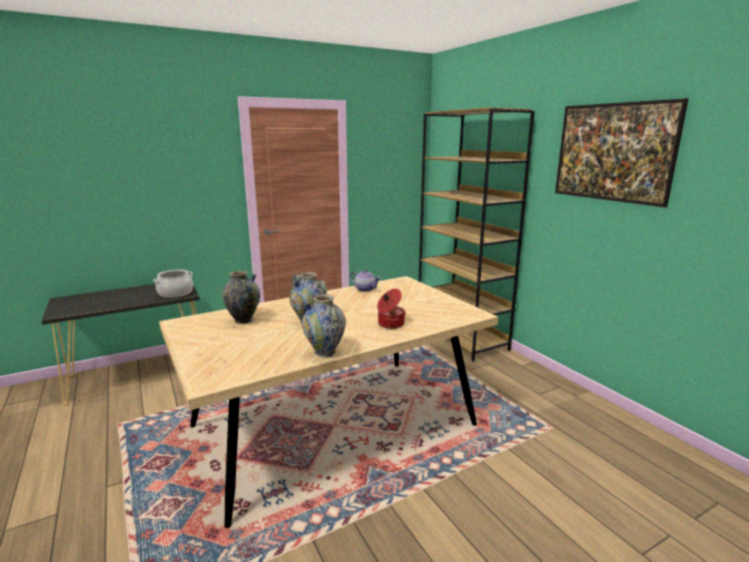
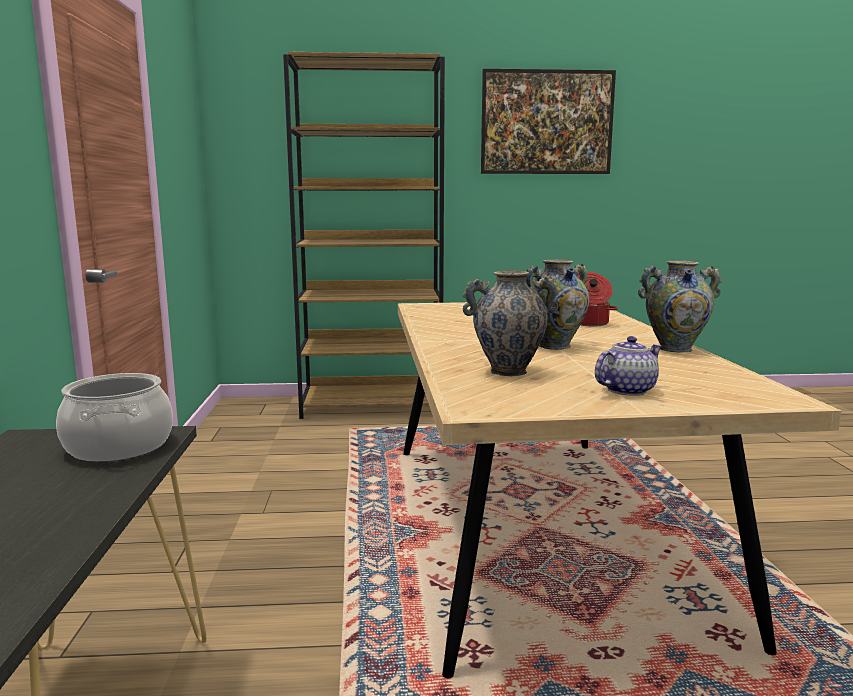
camera: 65 degrees left, 5 degrees down
teapot [350,270,380,292] -> teapot moved to [595,336,662,396]

